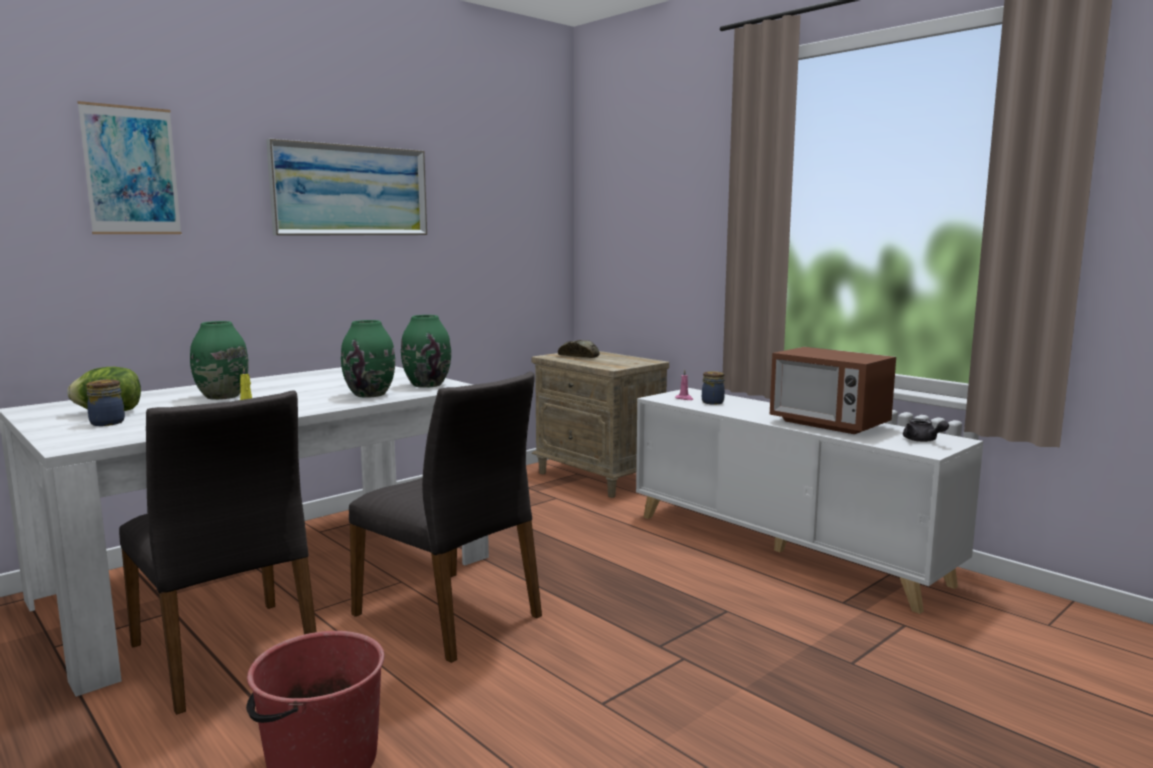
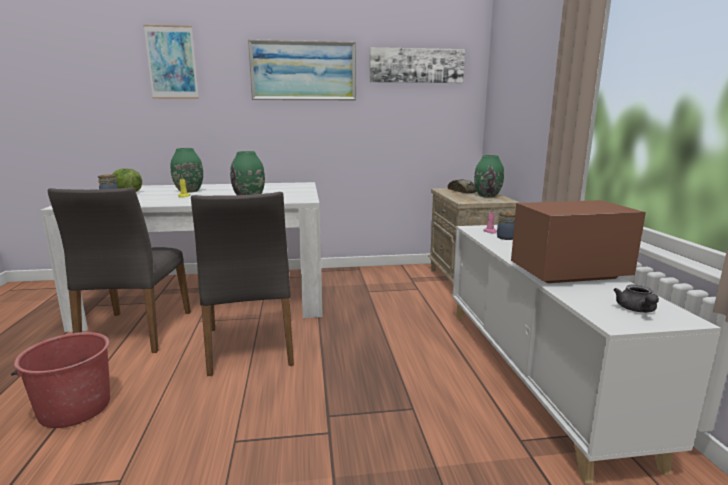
camera: 35 degrees right, 5 degrees up
green vase [401,315,451,388] -> green vase moved to [474,155,504,197]
microwave [770,347,896,434] -> microwave turned 90 degrees clockwise [511,200,646,283]
none -> picture [370,47,465,83]

